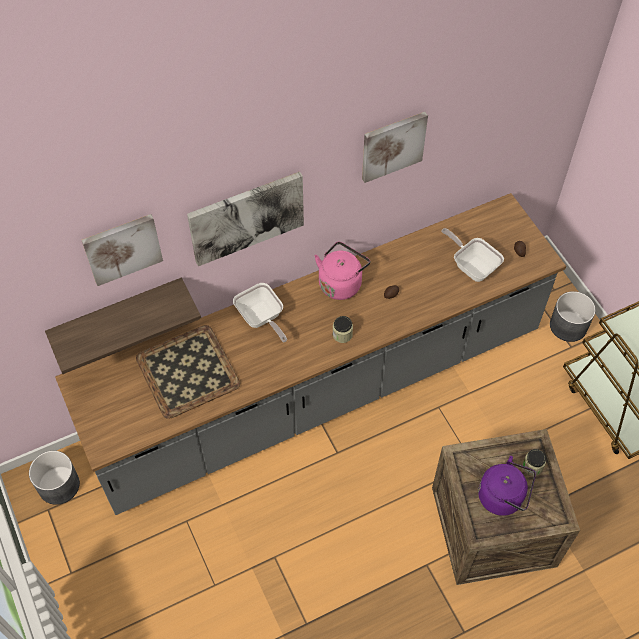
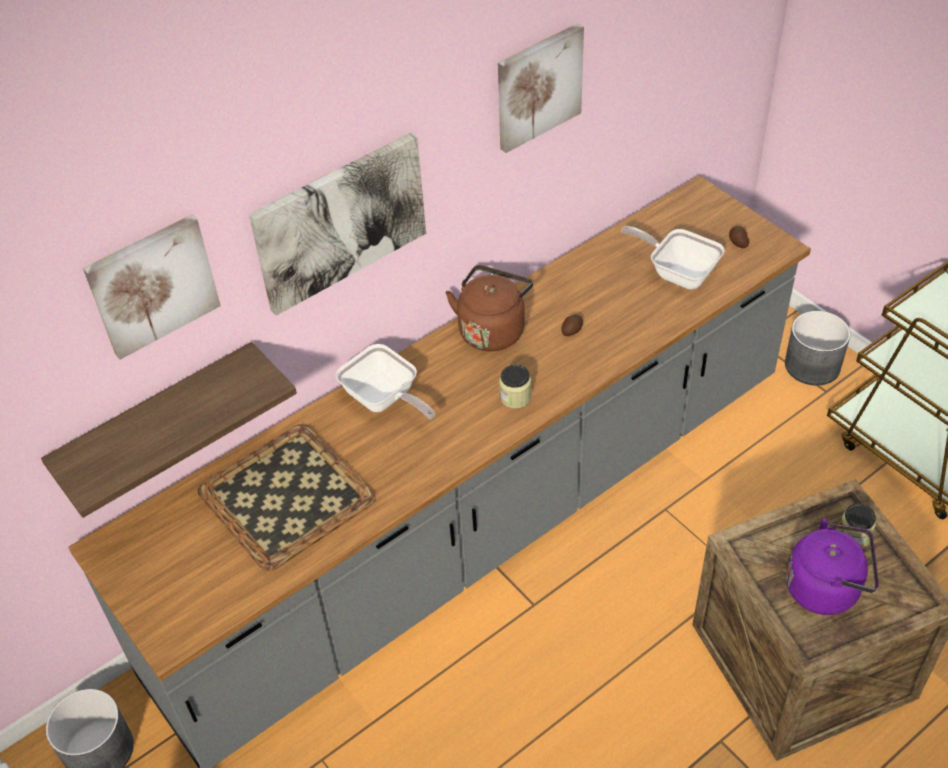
camera: 10 degrees left, 10 degrees down
pink kettle [315,241,370,300] -> brown kettle [446,265,533,351]

